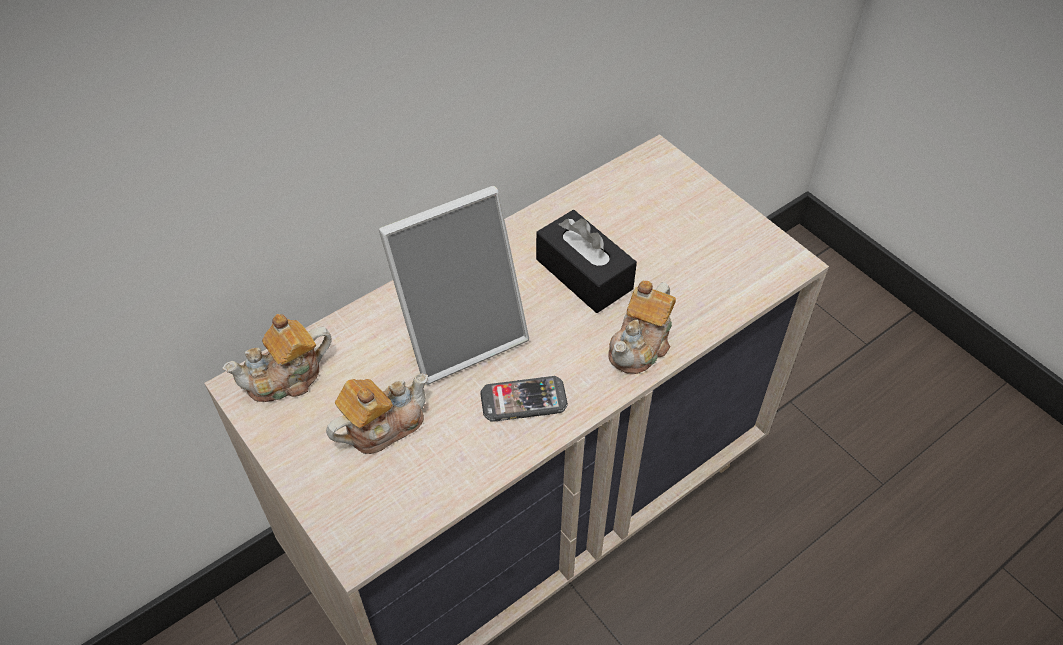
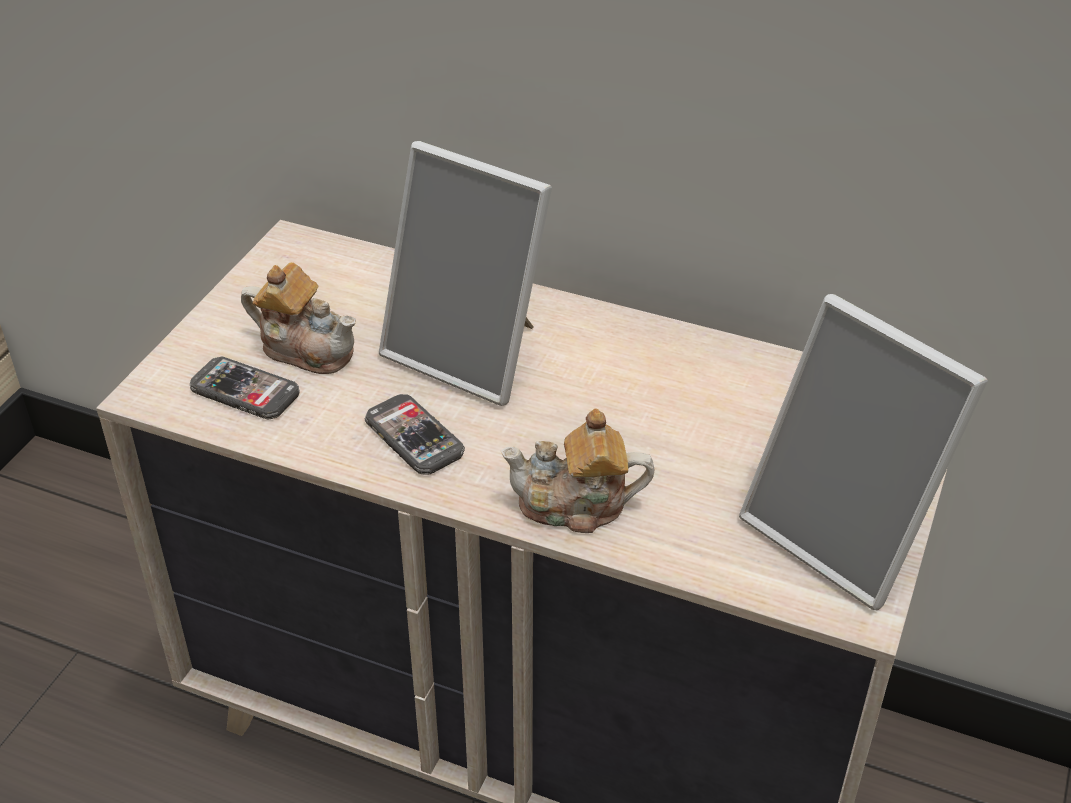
camera: 60 degrees right, 10 degrees down
teapot [222,314,332,402] -> none
black tissue box [536,210,637,313] -> none
none -> phone [190,357,300,420]
none -> picture frame [739,294,988,610]

